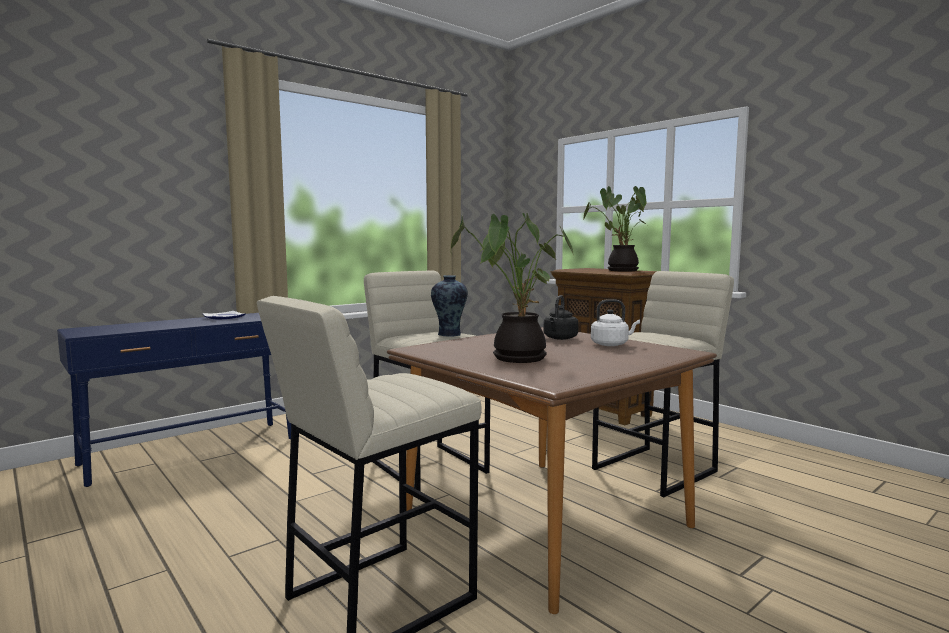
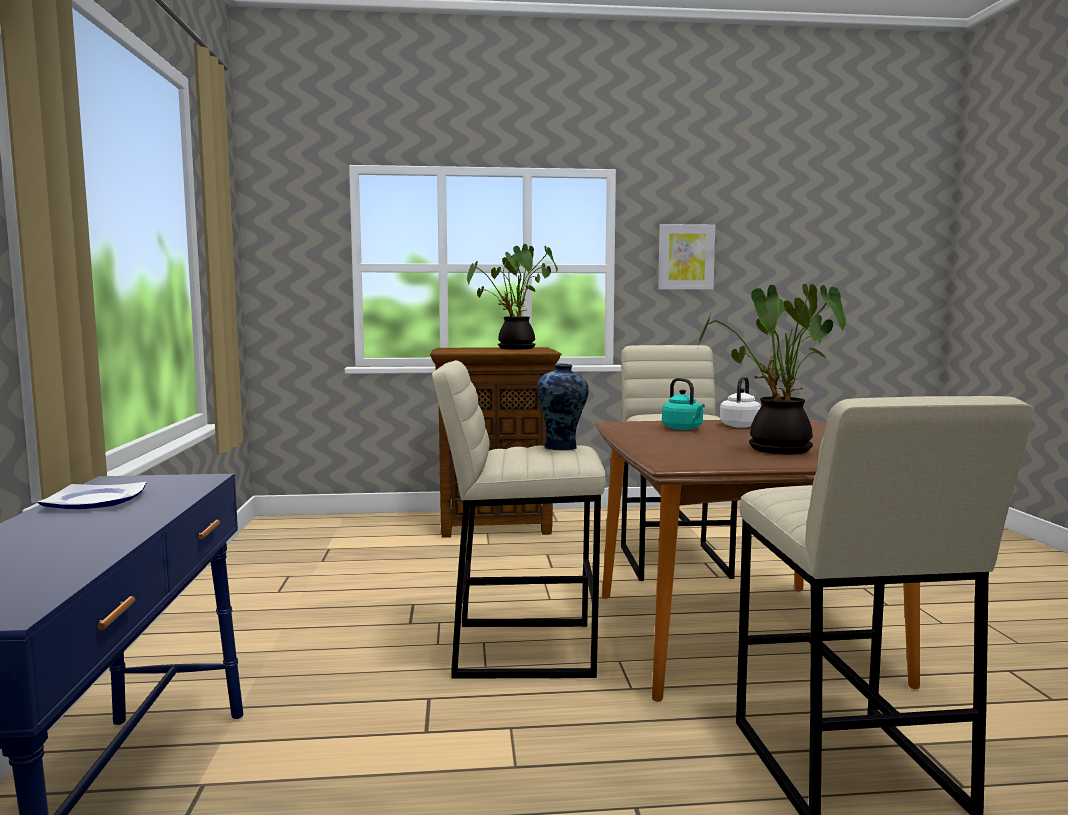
camera: 55 degrees left, 0 degrees up
black kettle [544,295,579,340] -> turquoise kettle [662,378,705,430]
none -> picture [658,224,715,290]

